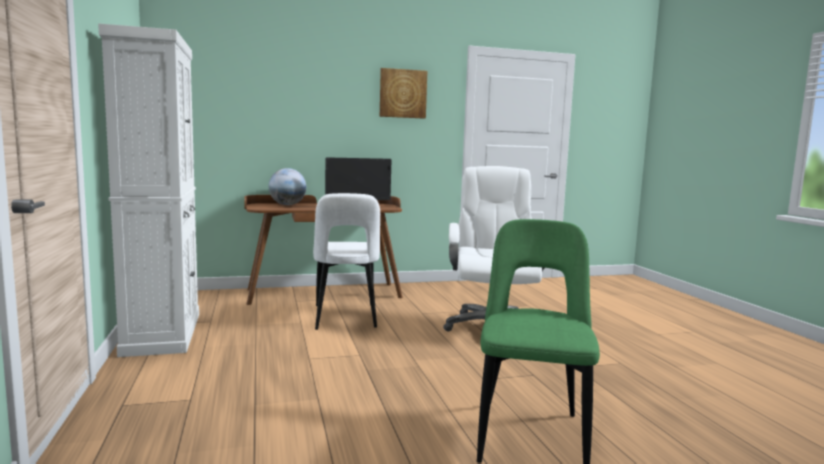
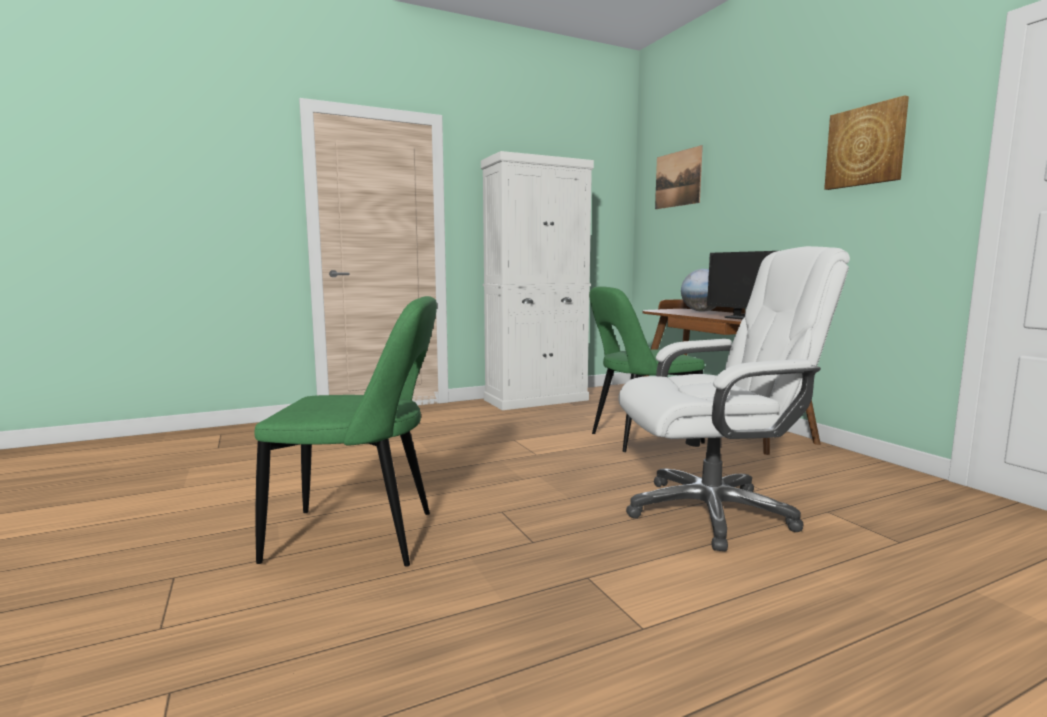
camera: 80 degrees right, 0 degrees up
white chair [313,193,380,330] -> green chair [589,286,705,452]
none -> picture [655,145,703,209]

